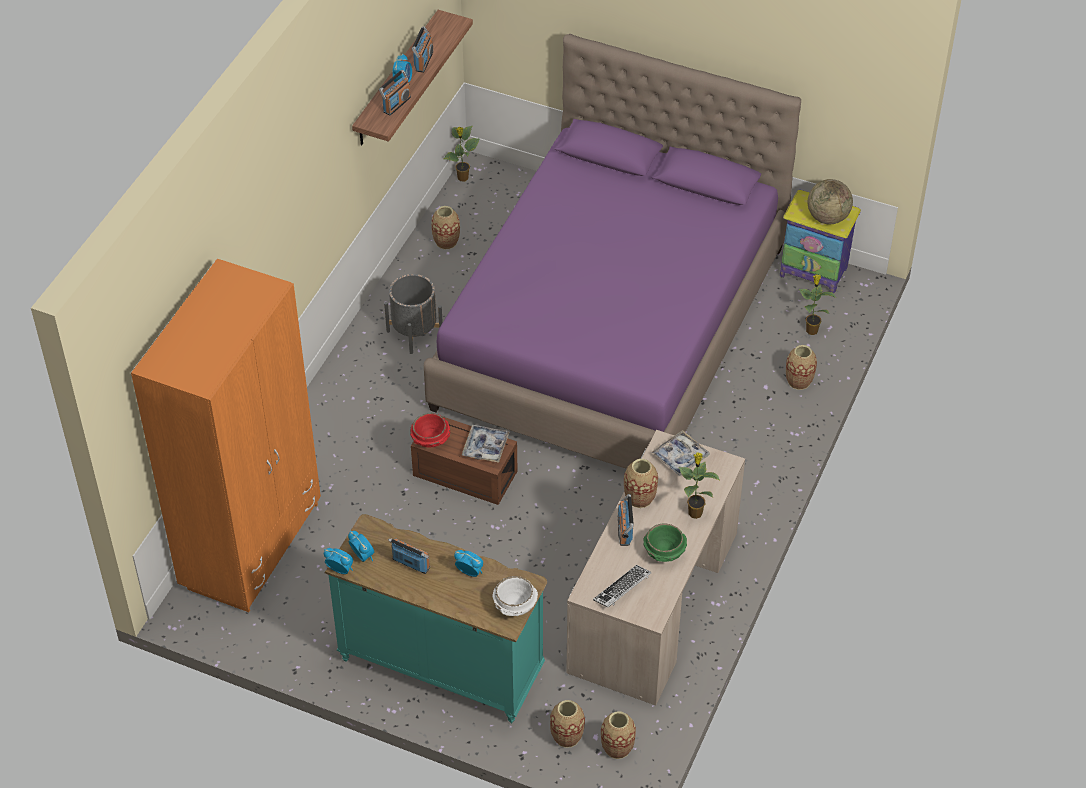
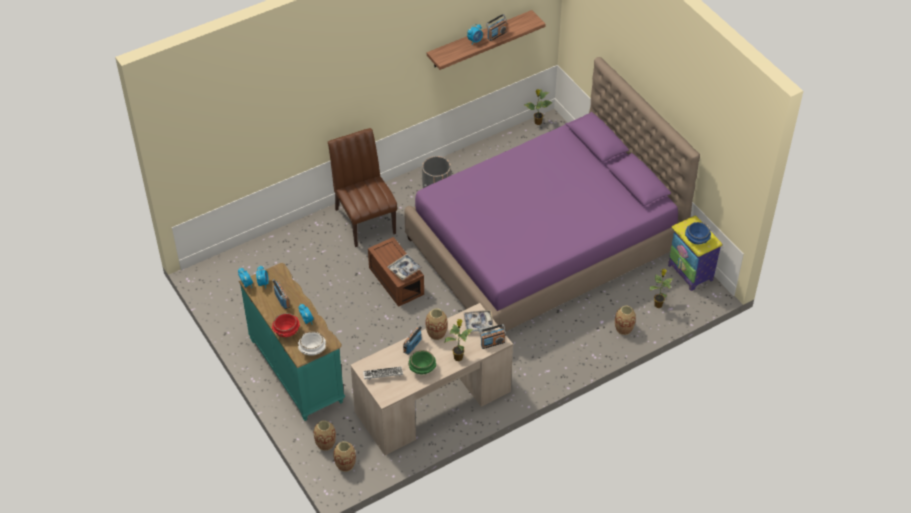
camera: 35 degrees right, 0 degrees up
orange wardrobe [131,259,321,612] -> none
radio [379,70,411,116] -> radio moved to [479,324,506,349]
red bowl [410,413,450,447] -> red bowl moved to [272,313,300,337]
vase [431,206,460,249] -> none
globe [808,179,853,224] -> blue bowl [685,222,711,244]
none -> brown chair [328,128,397,247]

